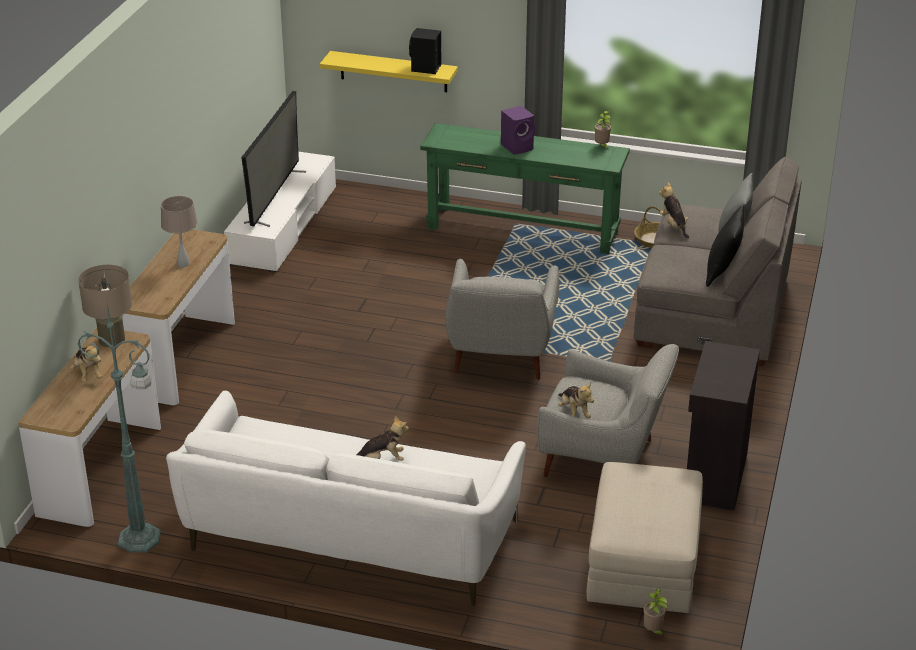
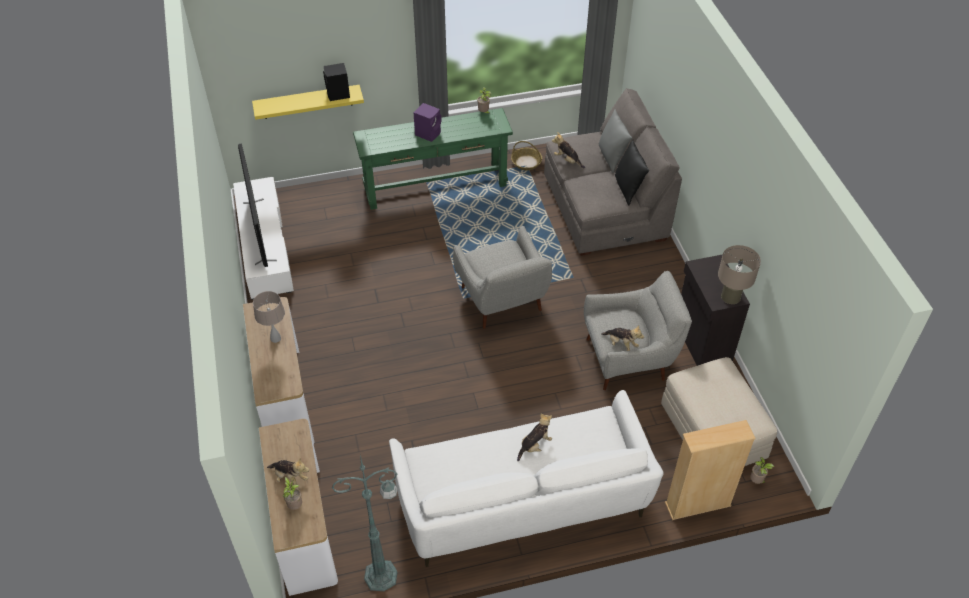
camera: 30 degrees left, 15 degrees up
beige table lamp [78,265,132,347] -> beige table lamp moved to [718,245,761,304]
none -> potted plant [283,477,302,510]
none -> beige bookcase [665,420,756,520]

